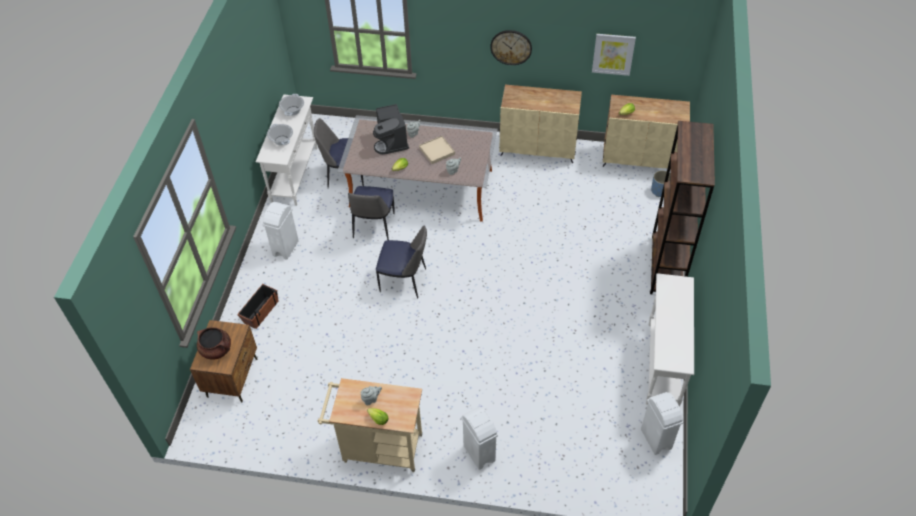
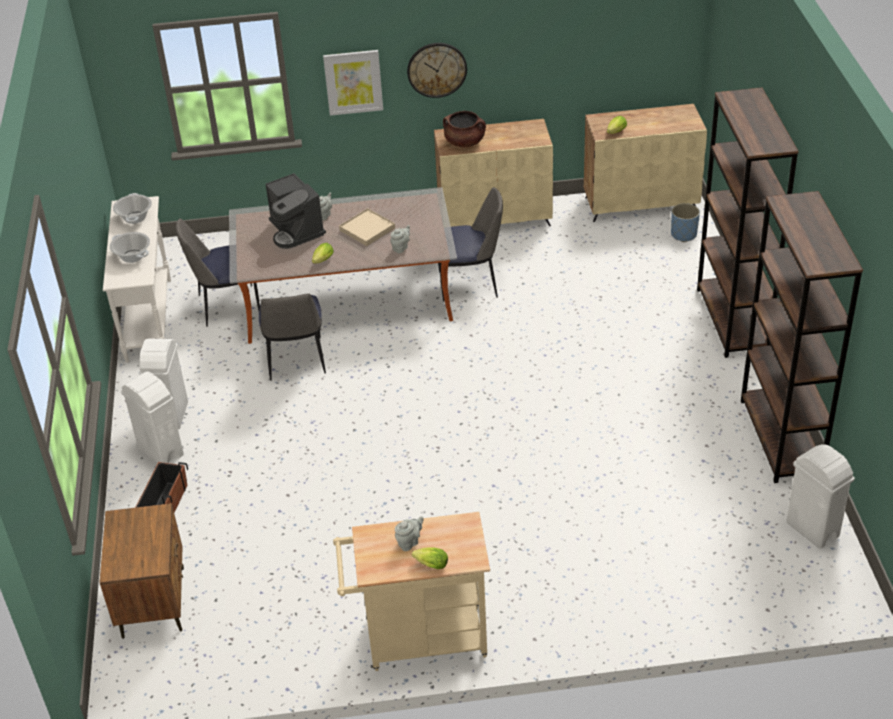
camera: 15 degrees left, 10 degrees down
brown cooking pot [197,327,231,359] -> brown cooking pot moved to [443,111,486,147]
chair [376,226,427,299] -> chair moved to [438,187,503,302]
white trash can [461,406,498,470] -> white trash can moved to [121,371,184,464]
picture [592,34,636,76] -> picture moved to [323,50,383,116]
white console table [646,273,694,406] -> brown bookcase [741,191,863,483]

